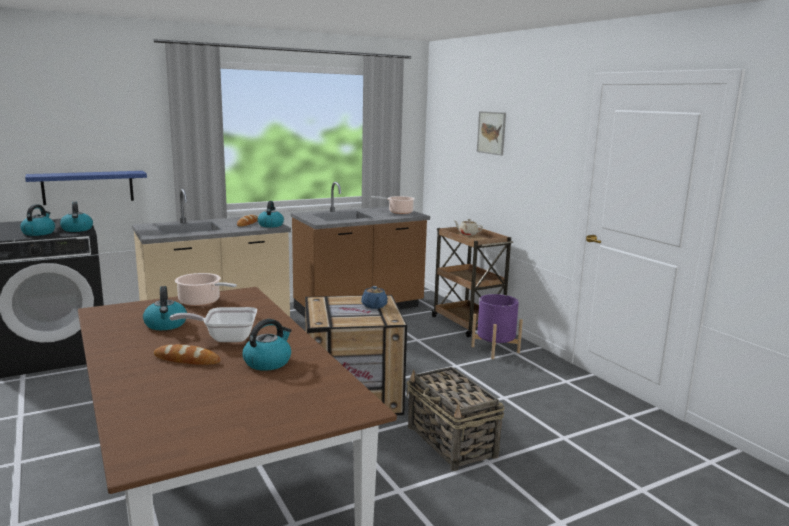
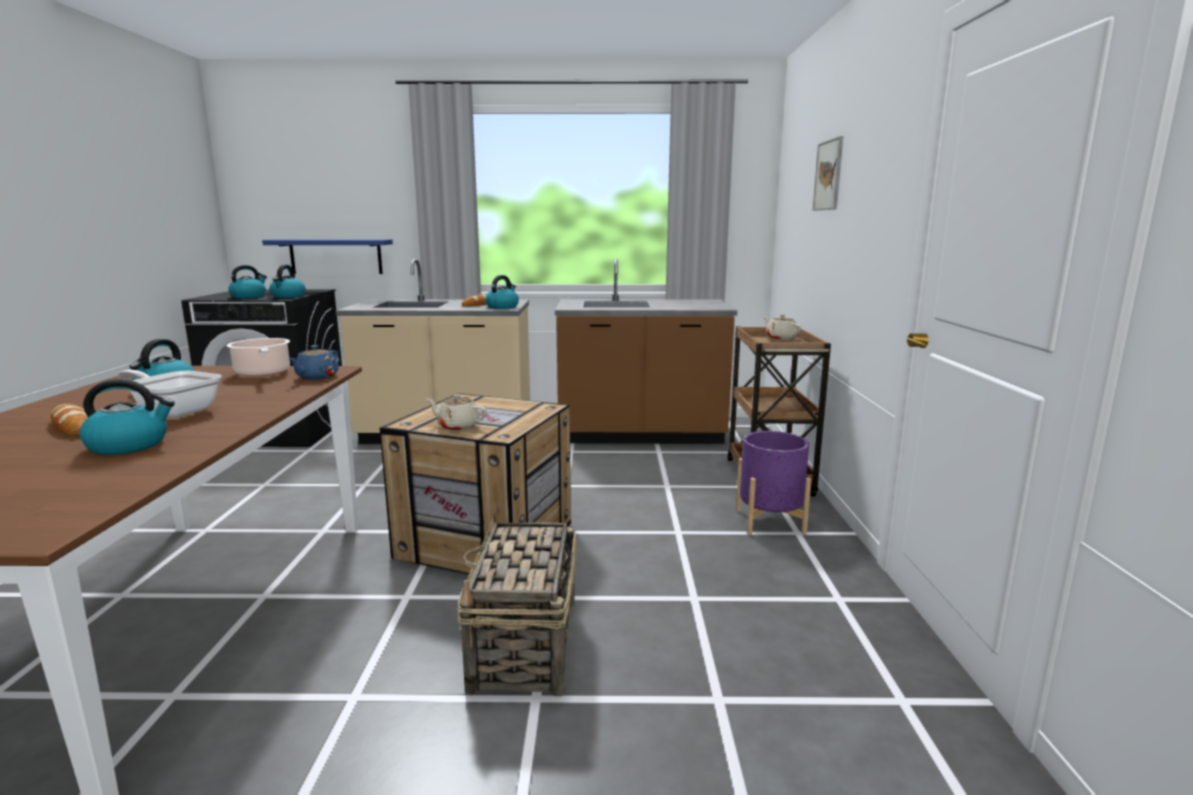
camera: 30 degrees right, 0 degrees up
blue teapot [361,286,388,309] -> blue teapot moved to [289,345,339,380]
cooking pot [372,196,415,214] -> none
none -> beige teapot [426,395,487,431]

